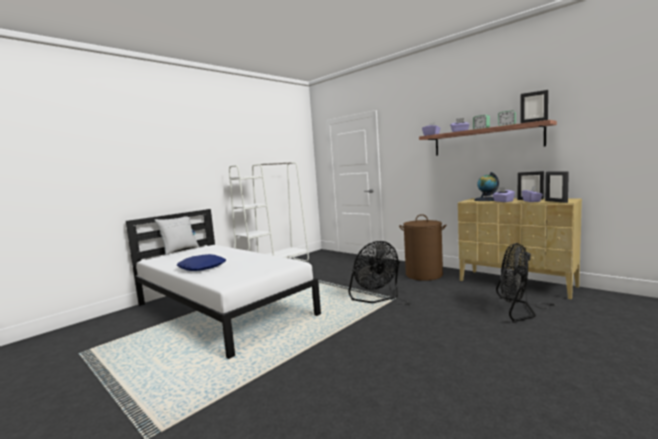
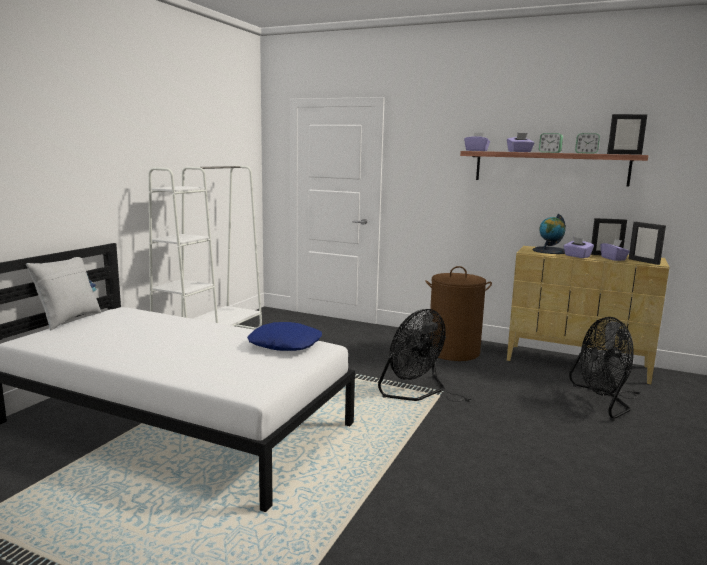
camera: 20 degrees left, 5 degrees up
blue pillow [177,254,226,271] -> blue pillow moved to [247,322,322,351]

